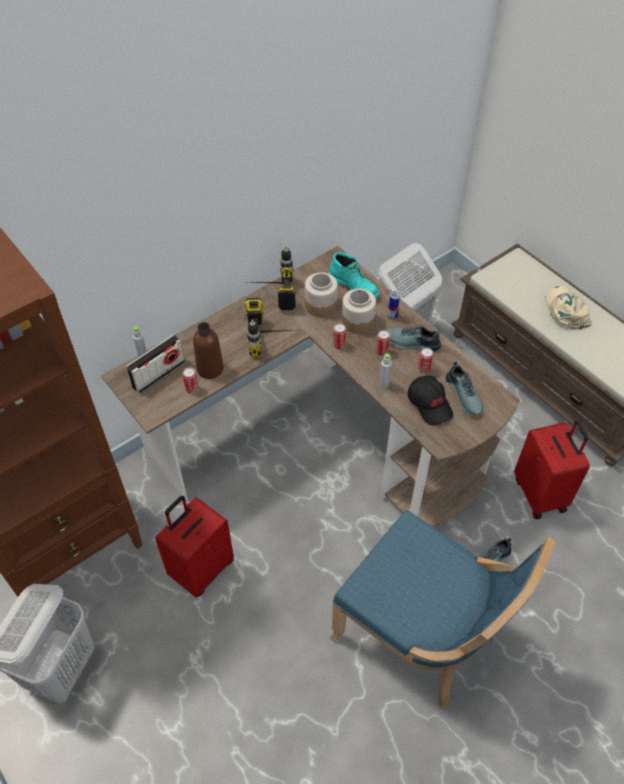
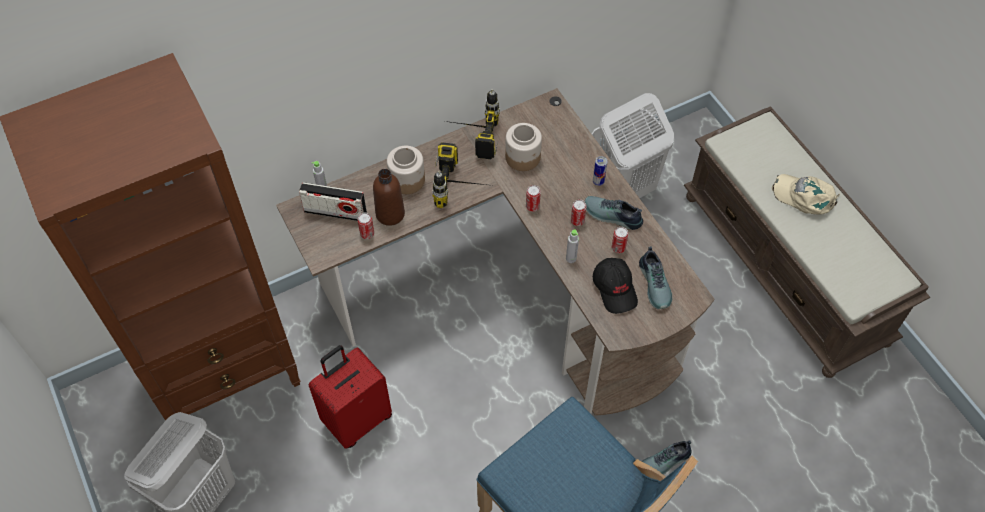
camera: 10 degrees right, 5 degrees up
radio [126,334,185,393] -> radio turned 45 degrees clockwise [299,182,367,221]
turquoise boot [329,252,379,298] -> none
jar [342,289,376,334] -> jar moved to [387,146,425,194]
red suitcase [514,420,590,519] -> none
beige cap [545,286,591,329] -> beige cap turned 60 degrees counterclockwise [772,174,840,214]

